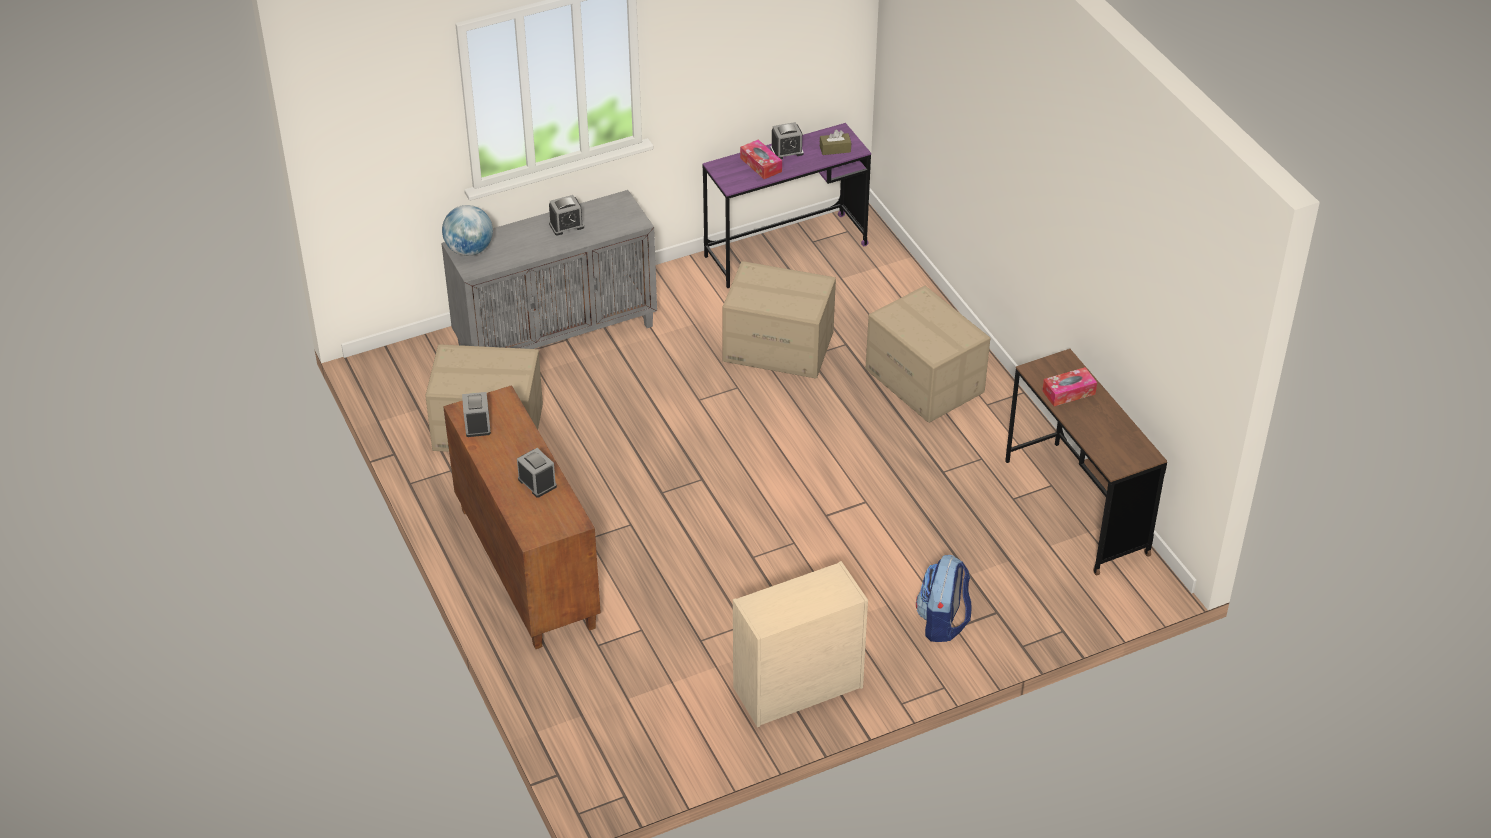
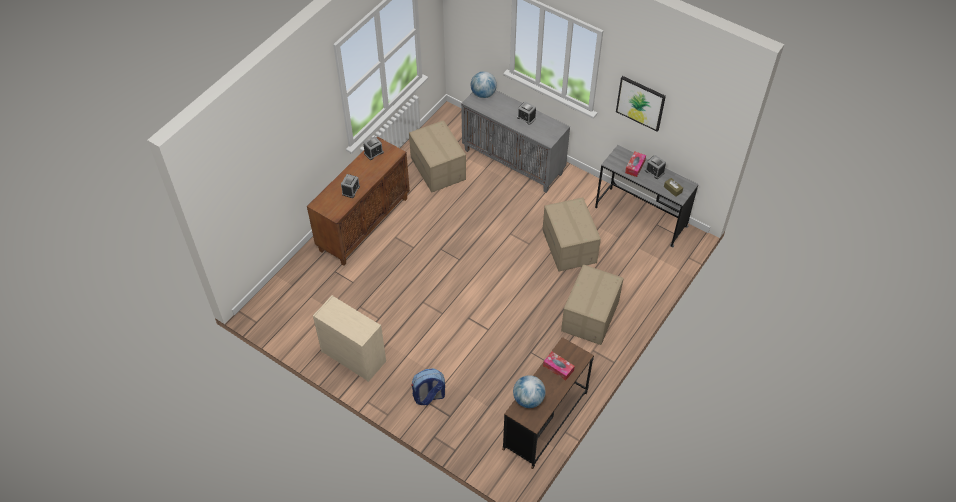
camera: 60 degrees right, 10 degrees up
purple desk [703,123,871,288] -> grey desk [595,145,699,247]
none -> globe [513,375,546,408]
none -> picture [616,76,666,132]

